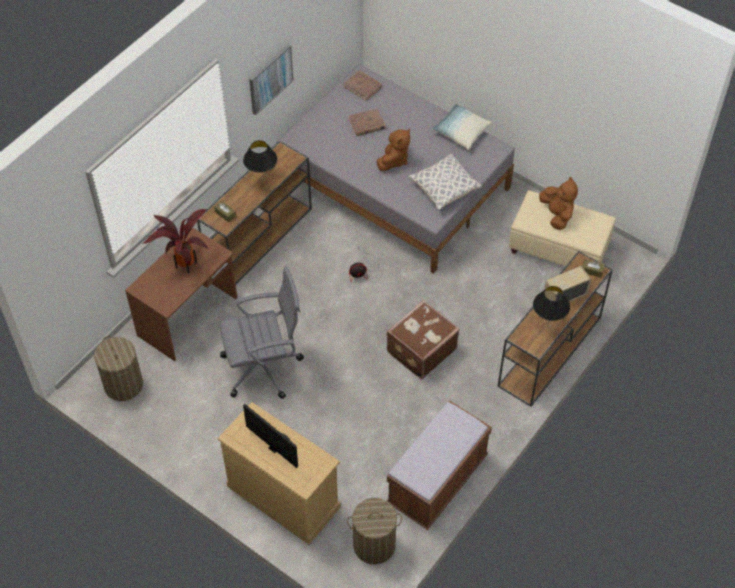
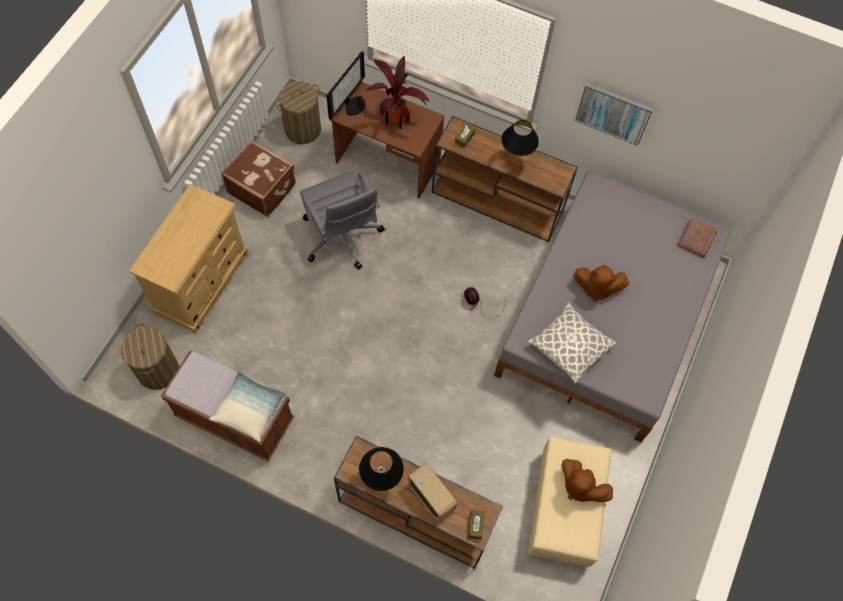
camera: 75 degrees right, 10 degrees up
monitor [243,404,298,468] -> monitor moved to [326,51,366,120]
brown book [349,108,386,136] -> none
brown suitcase [387,300,460,379] -> brown suitcase moved to [221,140,296,217]
pillow [431,104,492,150] -> pillow moved to [209,371,286,442]
brown plush toy [539,176,578,230] -> brown plush toy turned 75 degrees clockwise [562,459,613,502]

